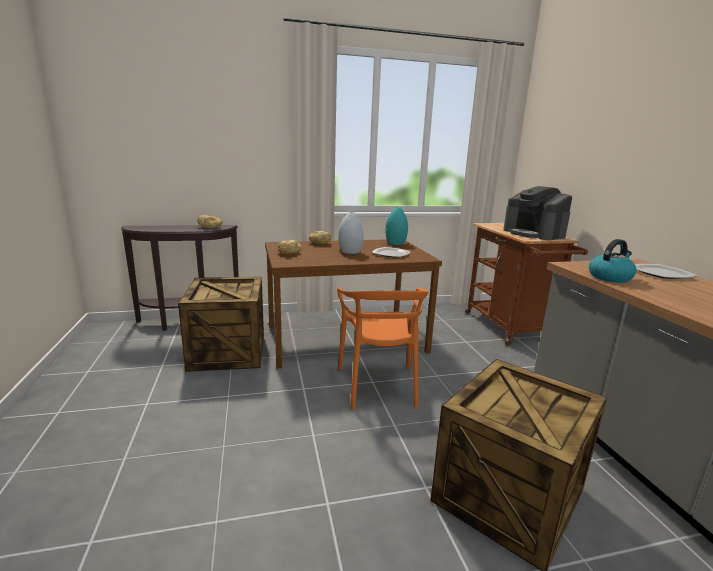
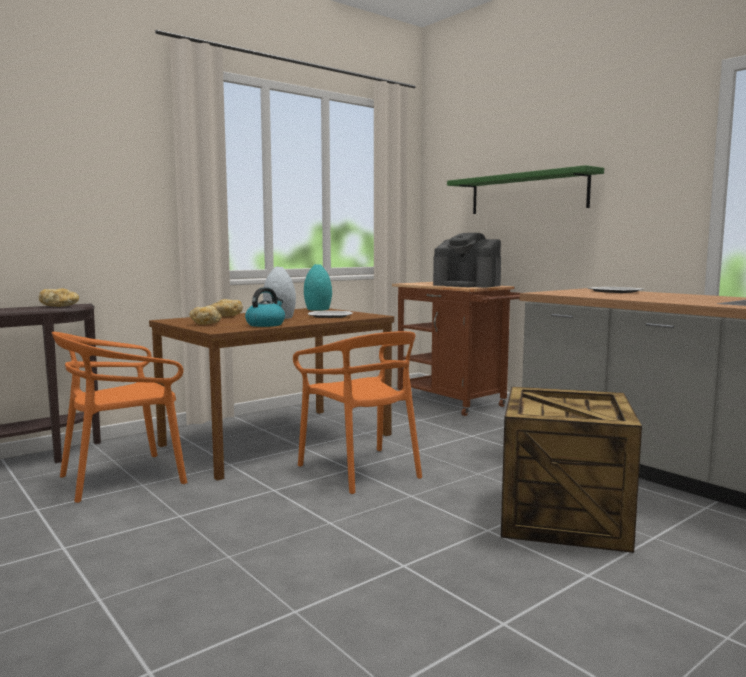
camera: 25 degrees left, 10 degrees down
crate [178,277,264,372] -> orange chair [52,332,187,503]
kettle [589,239,636,282] -> kettle moved to [245,287,285,327]
none -> green shelf [447,165,604,214]

